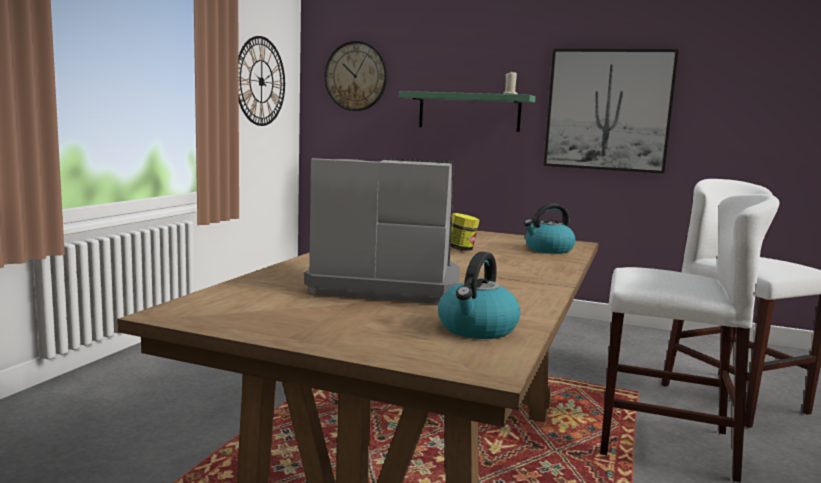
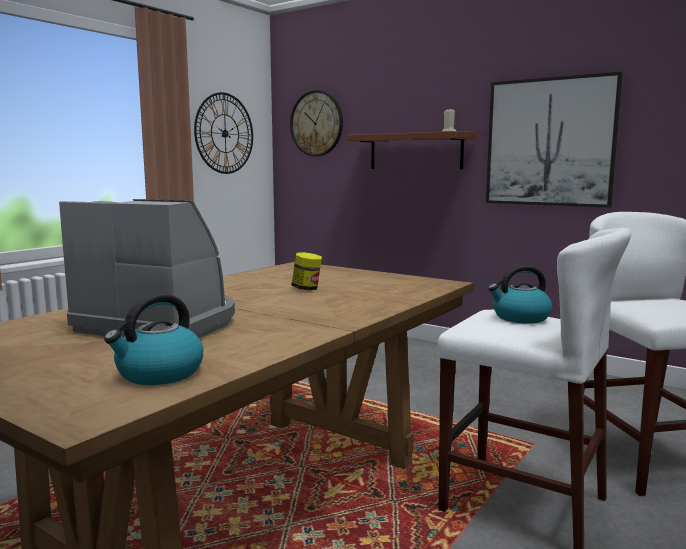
camera: 15 degrees right, 0 degrees up
green shelf [399,91,536,132] -> brown shelf [346,131,477,169]
kettle [524,203,575,254] -> kettle moved to [488,265,552,324]

